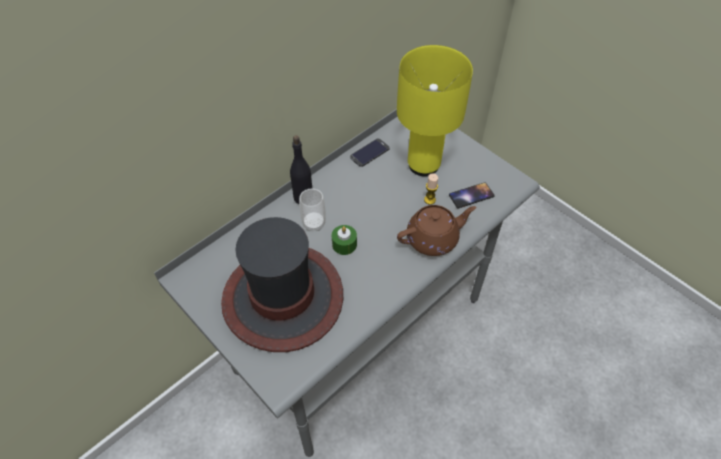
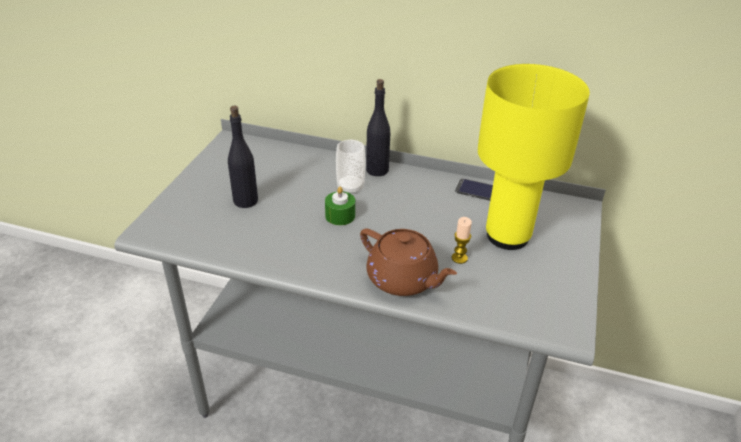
camera: 60 degrees right, 15 degrees down
hat [221,217,343,352] -> black bottle [228,106,258,208]
phone [449,182,495,208] -> none

